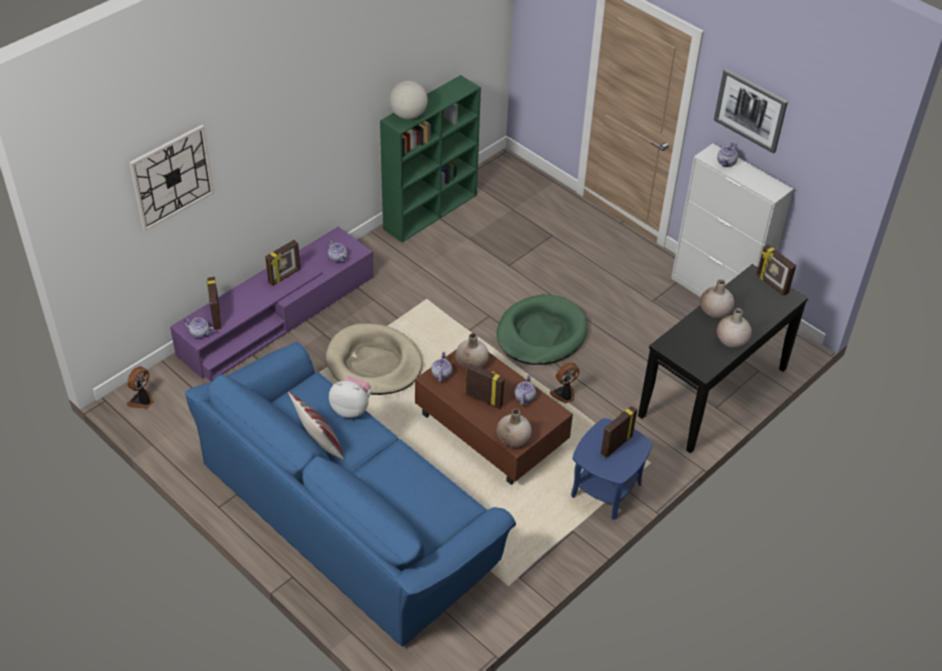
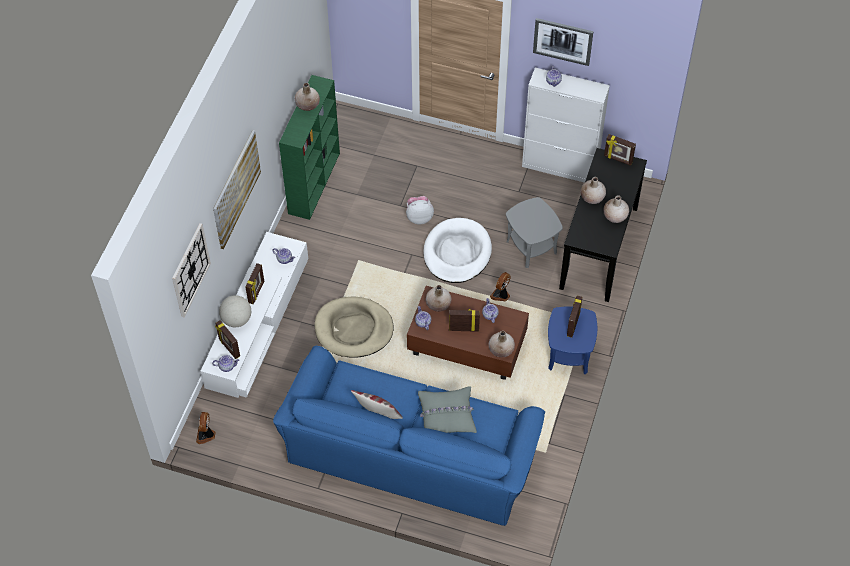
camera: 25 degrees left, 10 degrees up
purple tv stand [170,227,374,382] -> white tv stand [201,232,308,398]
plush toy [329,377,371,418] -> plush toy moved to [406,196,434,225]
globe [389,81,428,119] -> globe moved to [219,295,251,327]
green dog bed [497,294,588,365] -> white dog bed [423,218,492,283]
none -> picture [213,130,261,249]
none -> beige vase [295,83,320,111]
none -> grey pillow [418,386,477,433]
none -> grey side table [506,197,563,268]

